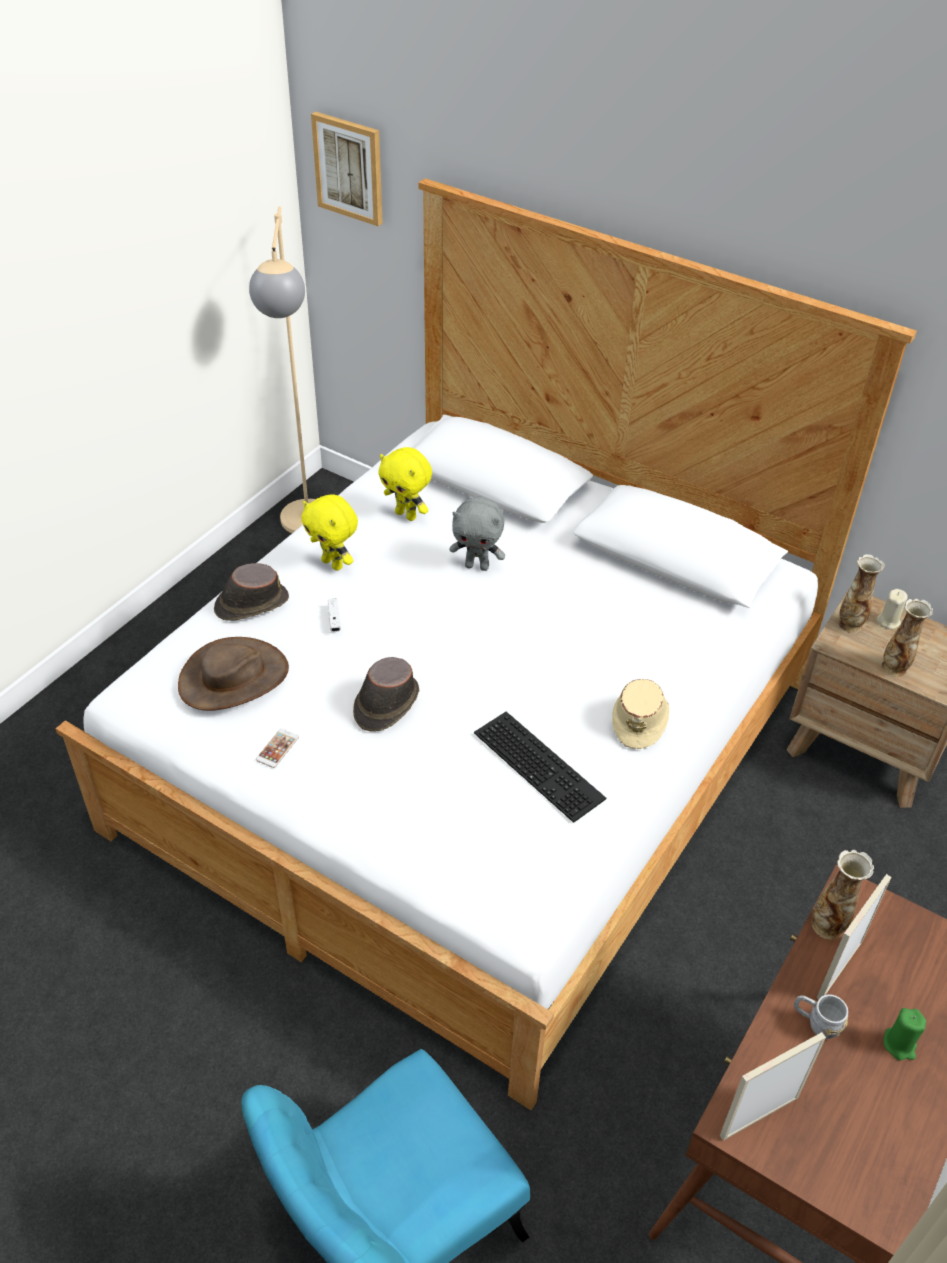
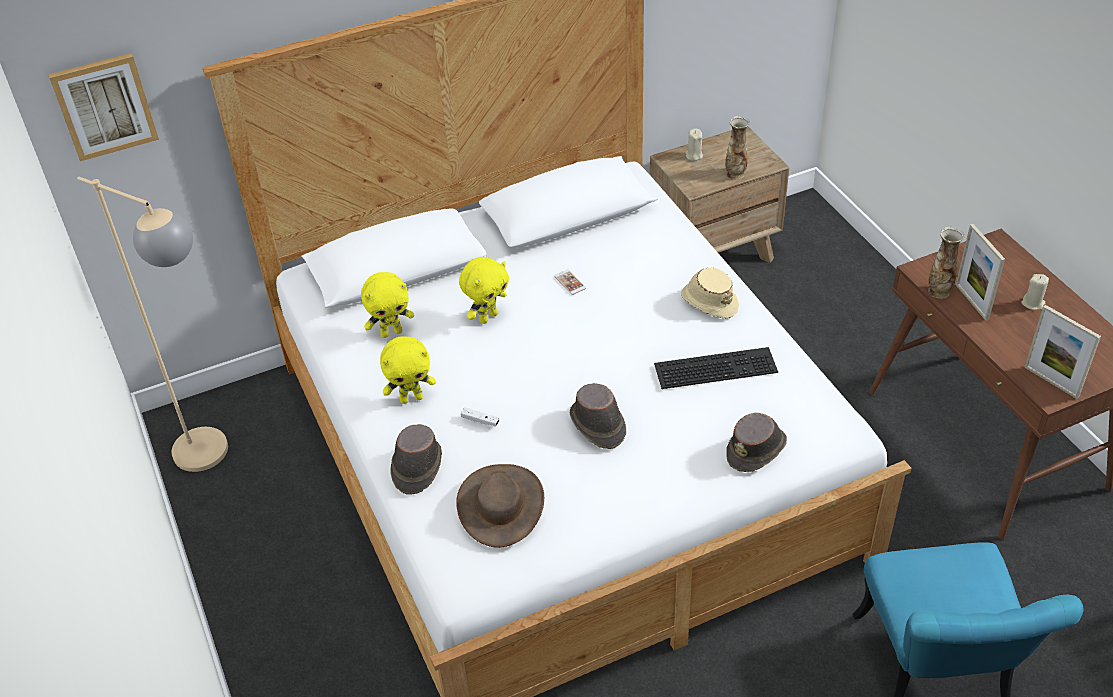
camera: 55 degrees left, 0 degrees up
phone [256,729,299,768] -> phone moved to [554,269,586,295]
grey plush toy [449,497,505,571] -> yellow plush toy [459,257,509,324]
picture frame [720,1032,826,1141] -> picture frame turned 45 degrees counterclockwise [1024,305,1101,399]
grey mug [794,994,848,1039] -> none
vase [838,554,885,633] -> none
green candle [884,1008,926,1061] -> beige candle [1021,274,1049,310]
none -> brown hat [726,413,787,472]

